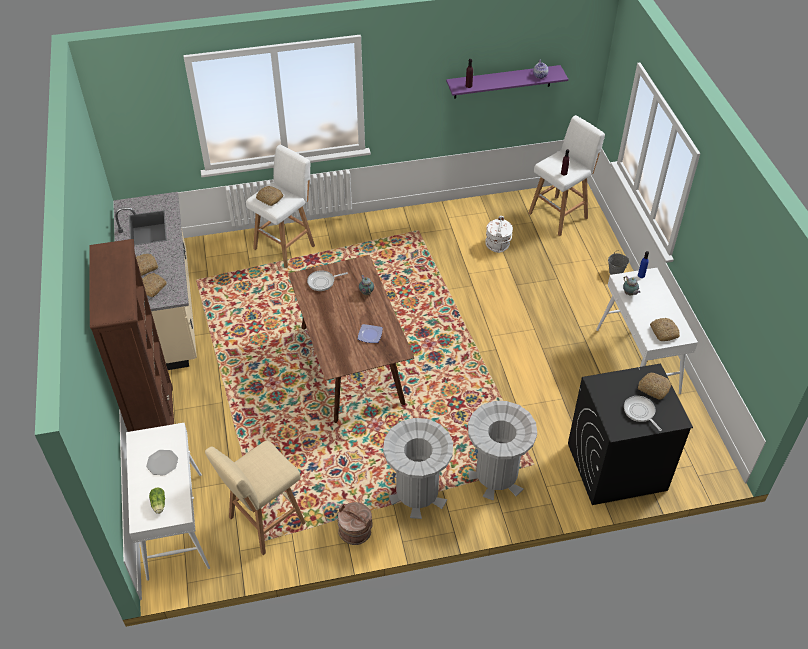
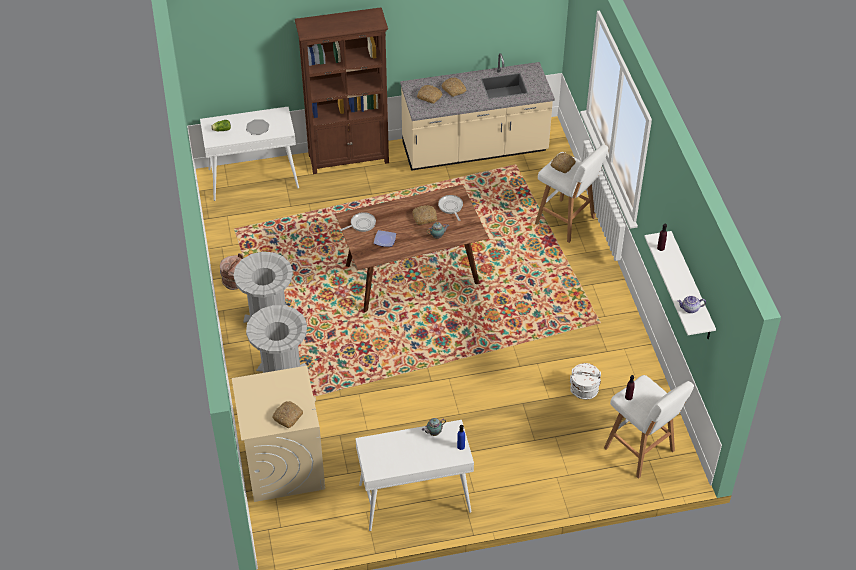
camera: 90 degrees right, 0 degrees up
beige stool [205,441,306,555] -> none
purple shelf [446,65,568,99] -> white shelf [644,231,716,339]
black washing machine [568,363,693,505] -> beige washing machine [232,366,325,502]
grey bucket [608,251,629,275] -> none
frying pan [624,396,662,431] -> frying pan moved to [340,212,376,232]
bread [650,318,680,341] -> bread moved to [413,205,437,225]

